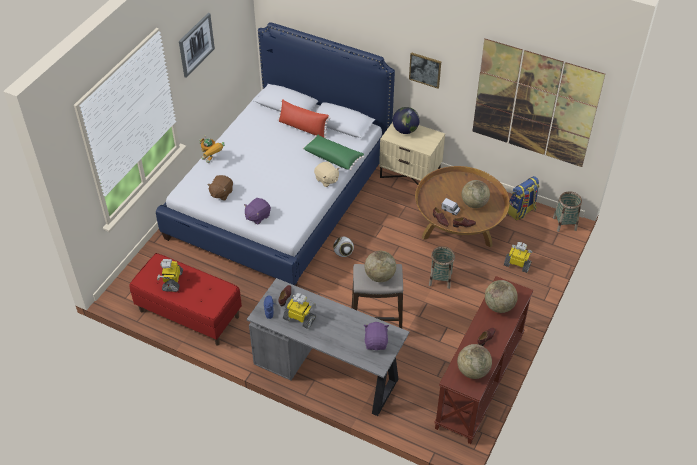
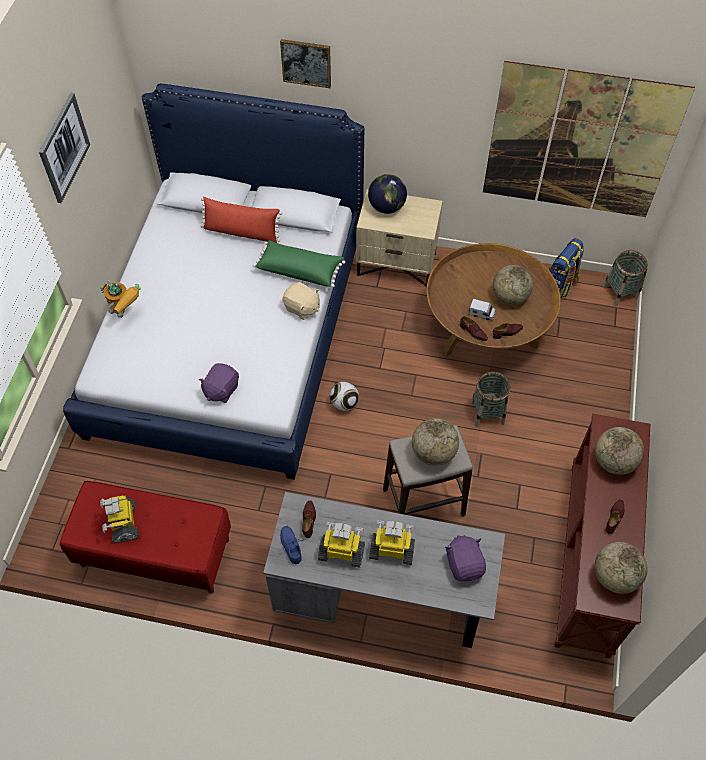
camera: 15 degrees left, 10 degrees up
brown plush toy [207,175,233,201] -> none
picture [409,52,441,88] -> picture moved to [280,39,331,88]
toy robot [504,242,533,273] -> toy robot moved to [369,520,415,565]

